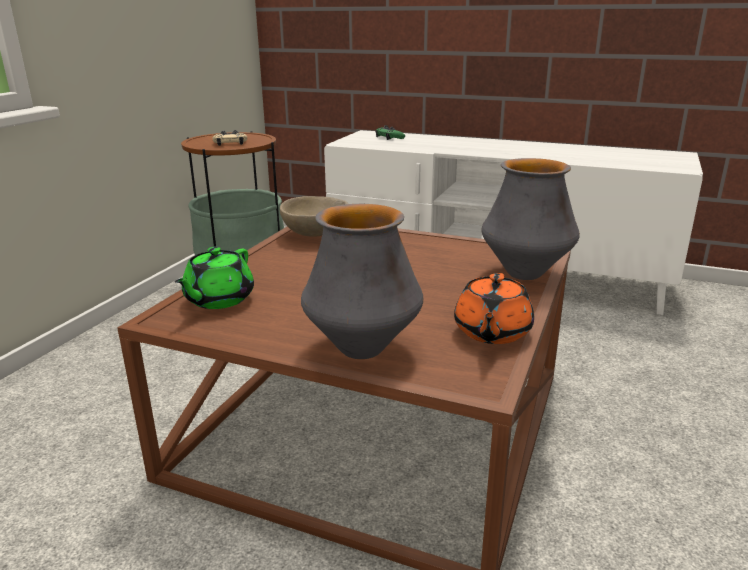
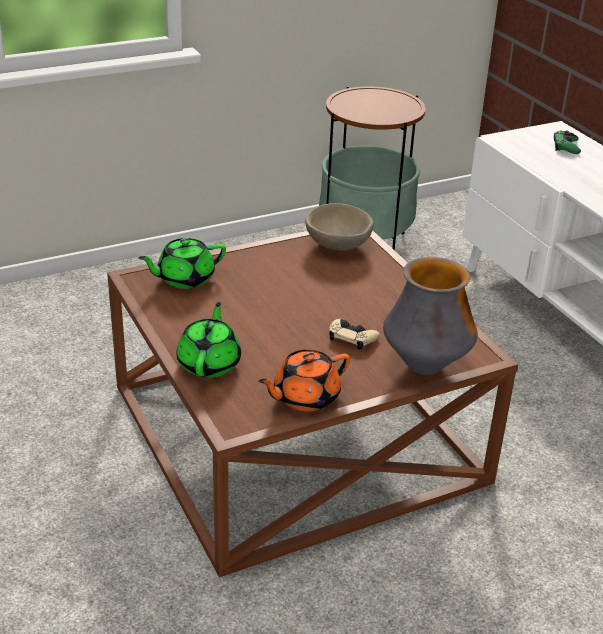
camera: 40 degrees right, 10 degrees up
beige game controller [213,130,247,146] -> beige game controller moved to [329,319,379,350]
vase [301,204,423,359] -> green teapot [177,302,241,378]

